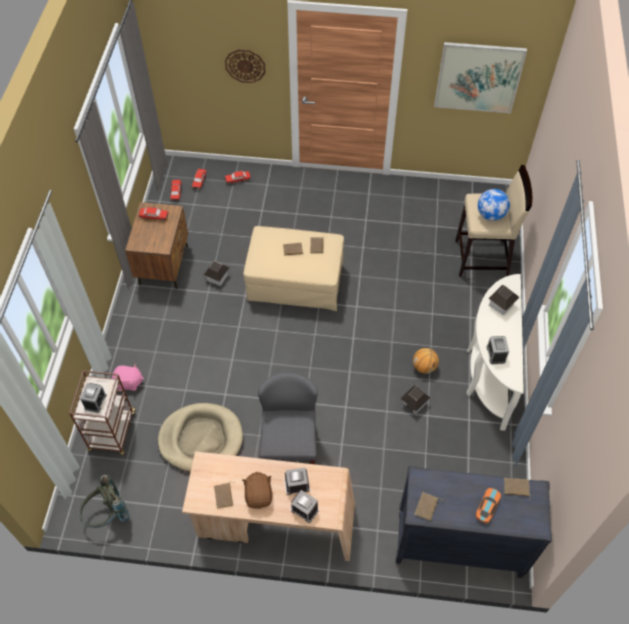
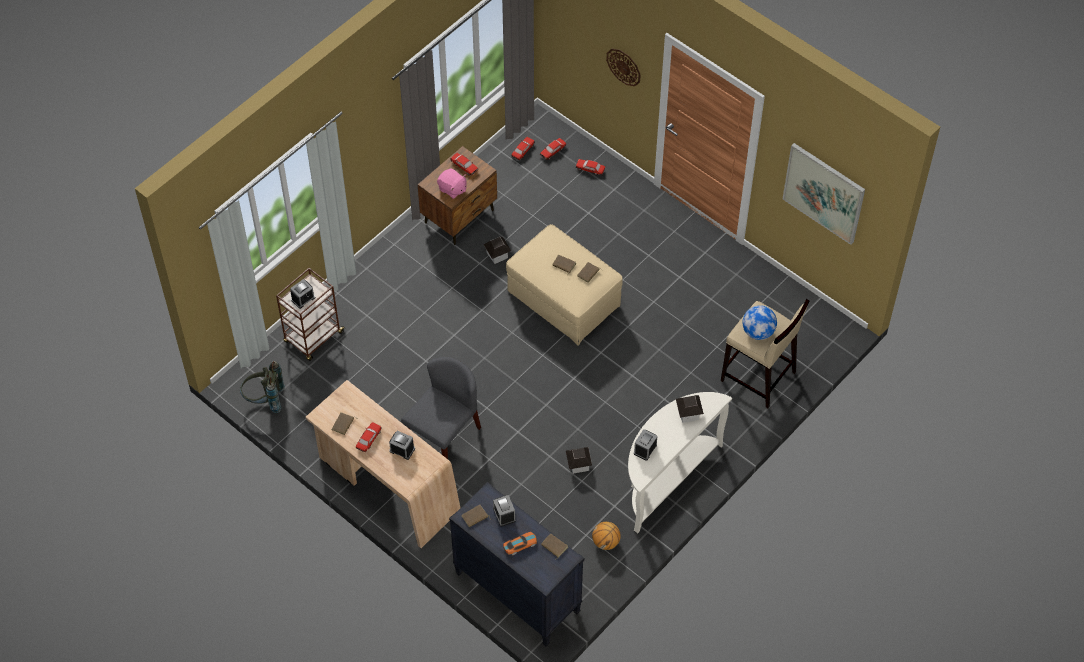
camera: 35 degrees right, 0 degrees up
pink plush toy [112,364,144,391] -> pink plush toy moved to [437,169,467,199]
beige dog bed [158,403,243,472] -> none
brown plush toy [242,472,272,509] -> toy car [356,422,382,452]
alarm clock [290,490,319,523] -> alarm clock moved to [493,495,516,527]
basketball [413,348,439,374] -> basketball moved to [592,522,621,550]

